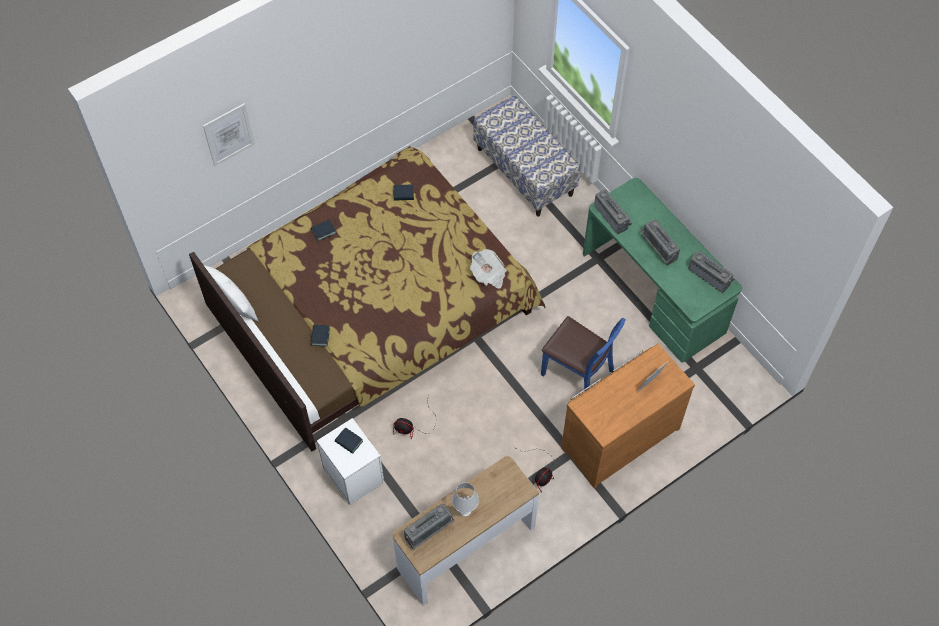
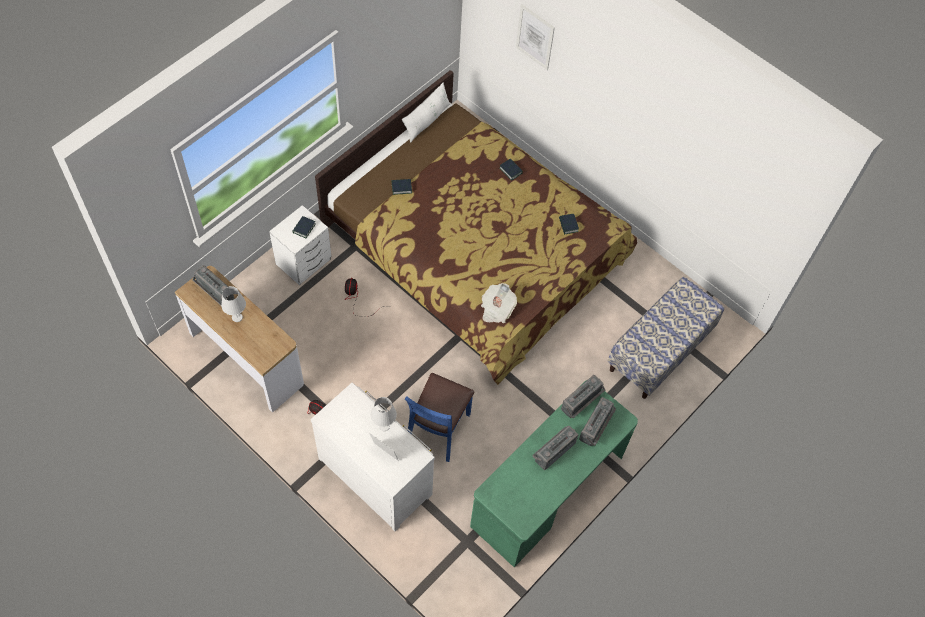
camera: 75 degrees right, 0 degrees up
brown dresser [561,344,695,488] -> white dresser [311,382,435,531]
radio [688,251,735,293] -> radio moved to [579,397,616,446]
none -> white table lamp [371,397,397,431]

